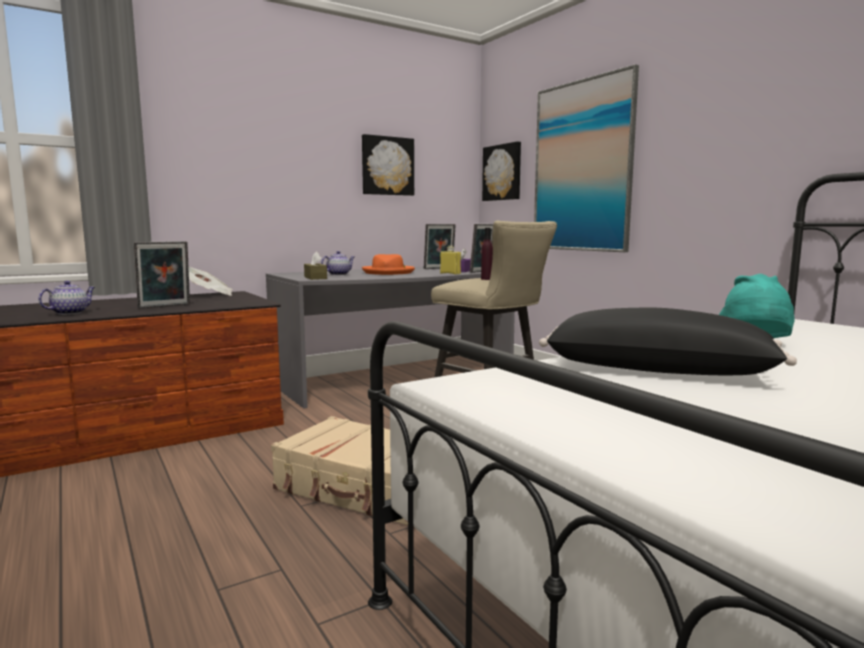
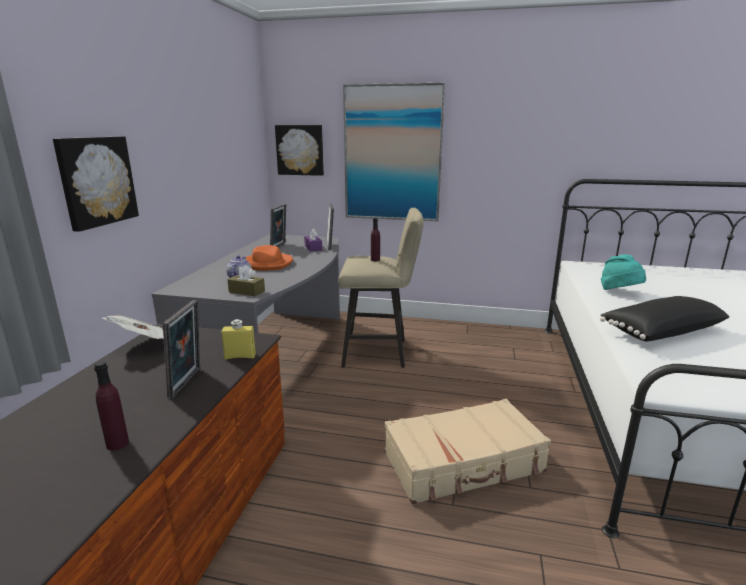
camera: 45 degrees left, 10 degrees up
teapot [38,281,95,315] -> purple bottle [94,361,129,451]
picture [362,134,414,196] -> picture moved to [53,136,139,232]
yellow bottle [440,246,461,275] -> yellow bottle moved to [221,319,256,359]

